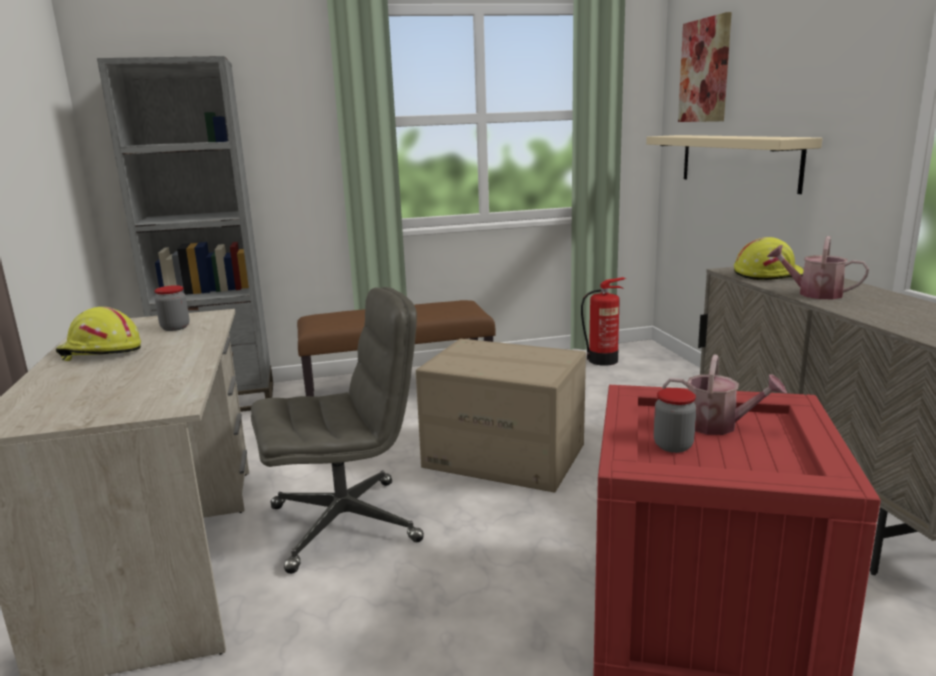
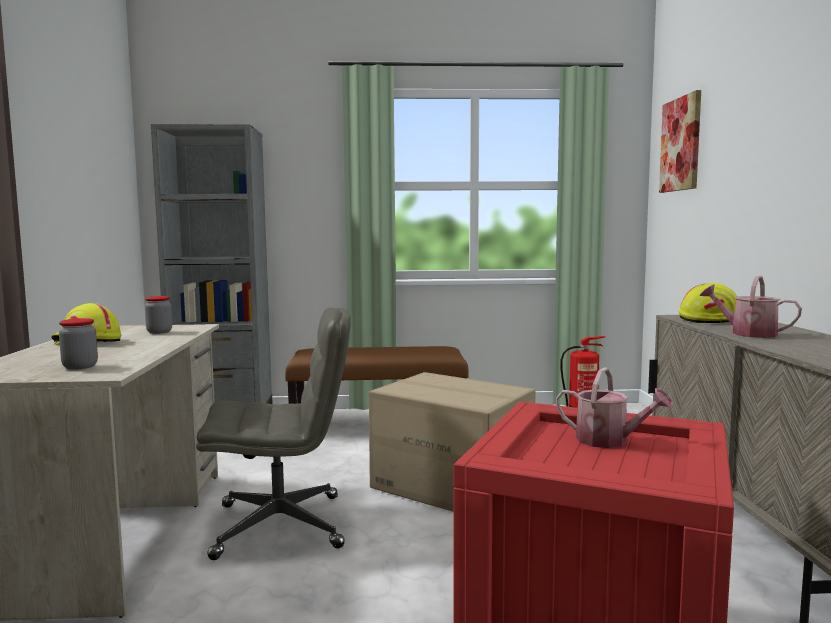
camera: 10 degrees right, 10 degrees down
beige shelf [646,135,823,194] -> none
jar [654,388,697,453] -> jar moved to [59,318,98,370]

